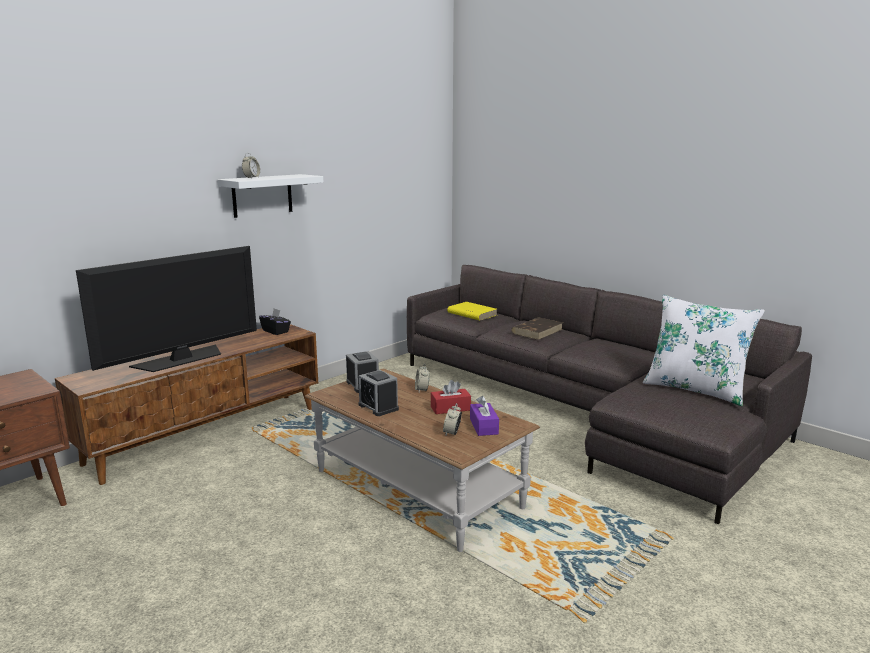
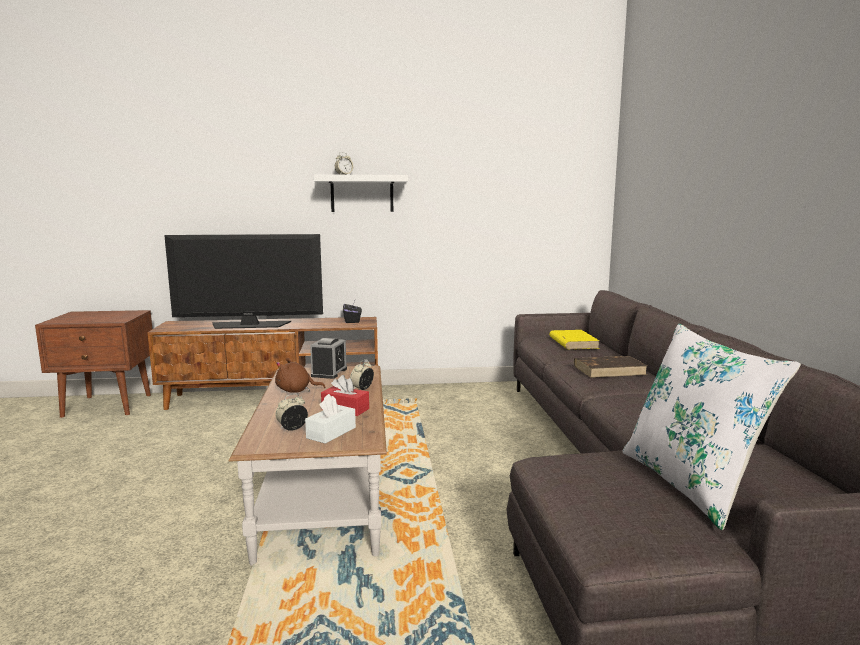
camera: 40 degrees right, 5 degrees down
alarm clock [358,370,399,416] -> brown plush toy [275,358,325,392]
purple tissue box [470,396,499,436] -> white tissue box [305,394,356,444]

